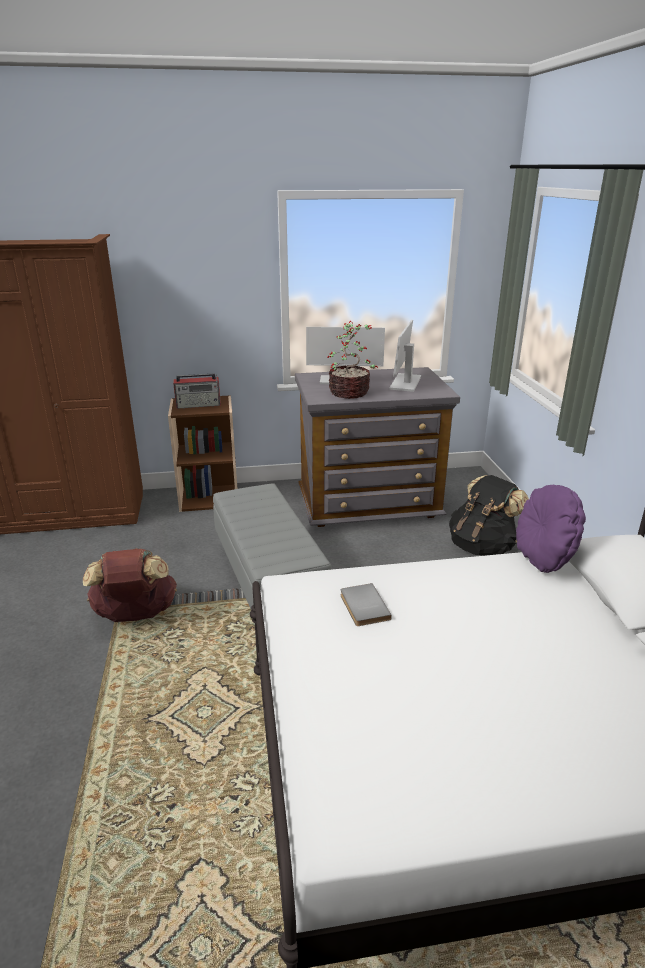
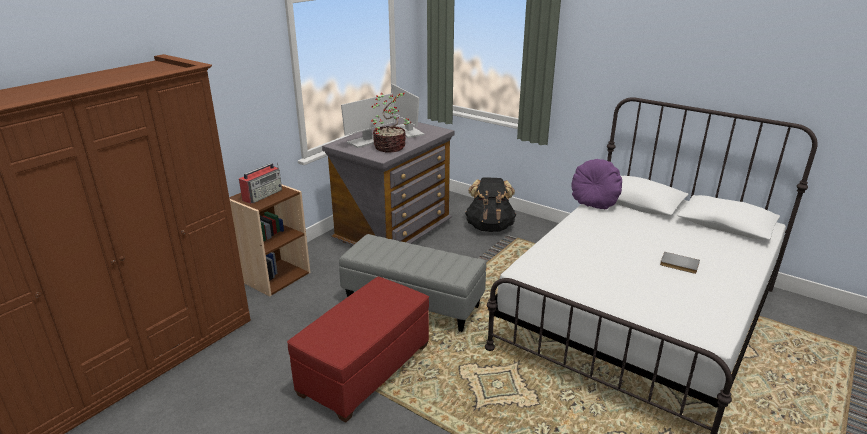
camera: 45 degrees left, 0 degrees up
brown backpack [83,548,177,622] -> red ottoman [287,277,429,423]
grey book [341,583,392,626] -> grey book moved to [660,252,700,274]

